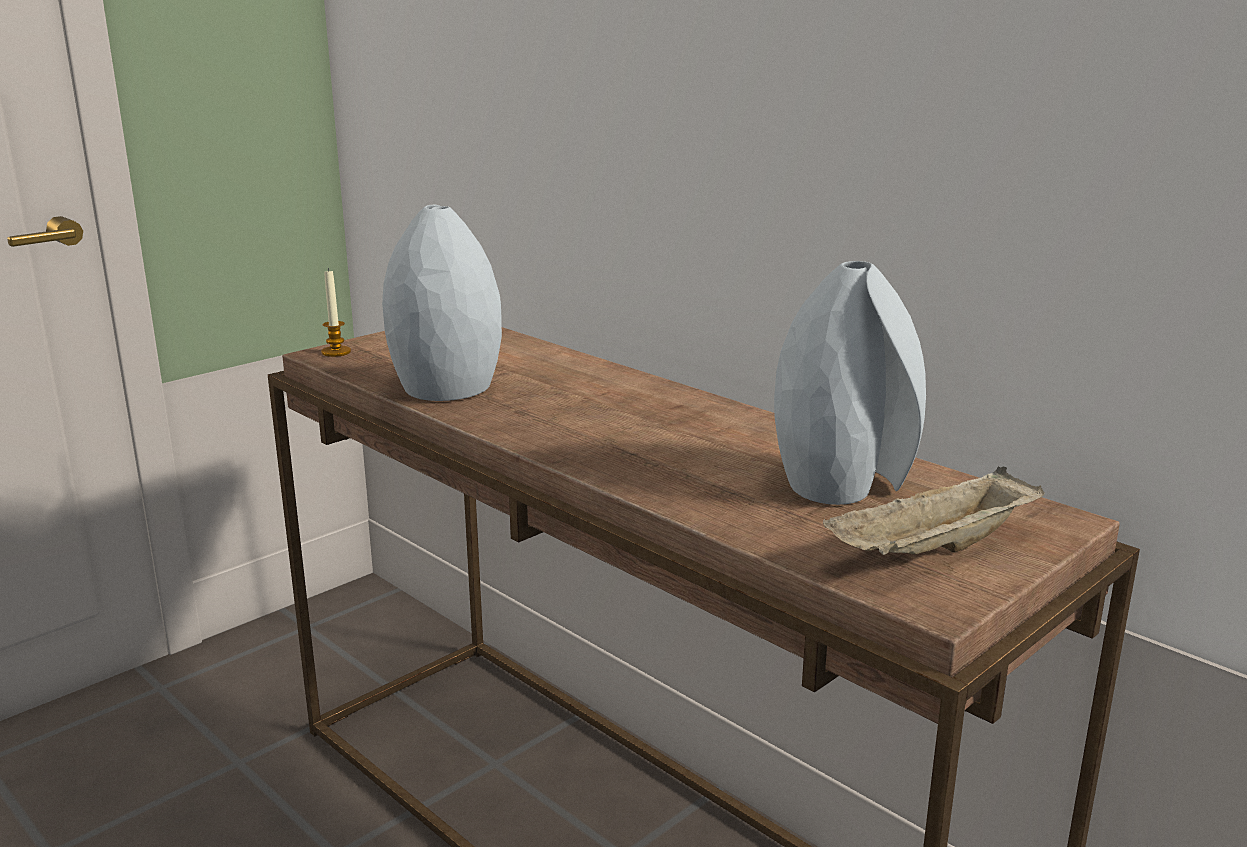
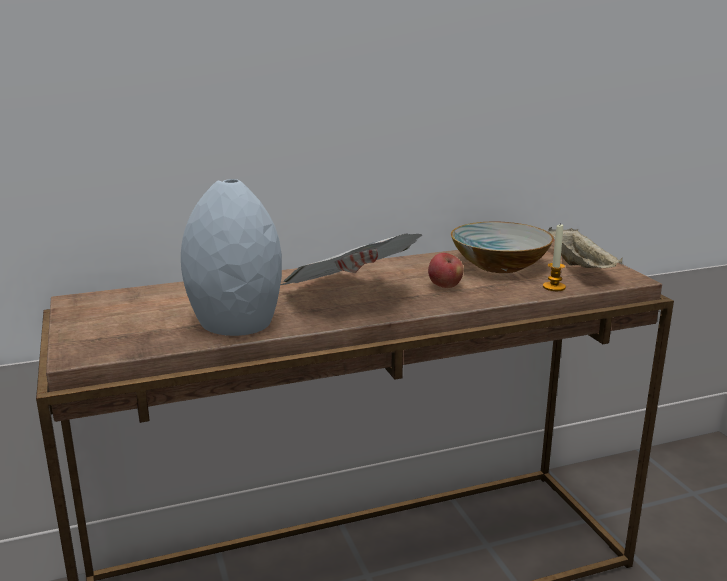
camera: 65 degrees left, 0 degrees up
candle [321,268,351,357] -> candle moved to [543,224,566,291]
grey vase [774,261,926,505] -> bowl [451,222,554,273]
none -> newspaper [280,233,423,285]
none -> apple [428,253,464,288]

